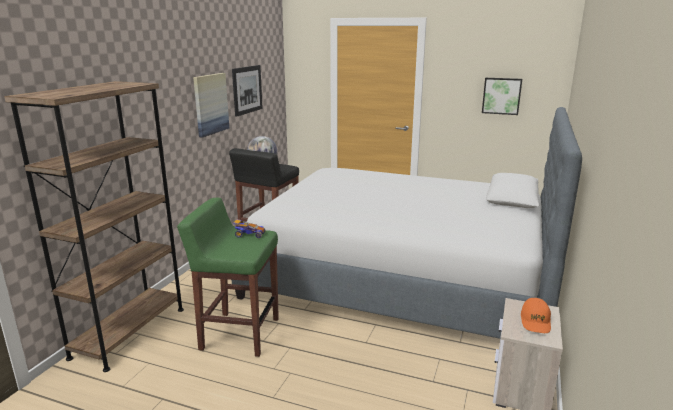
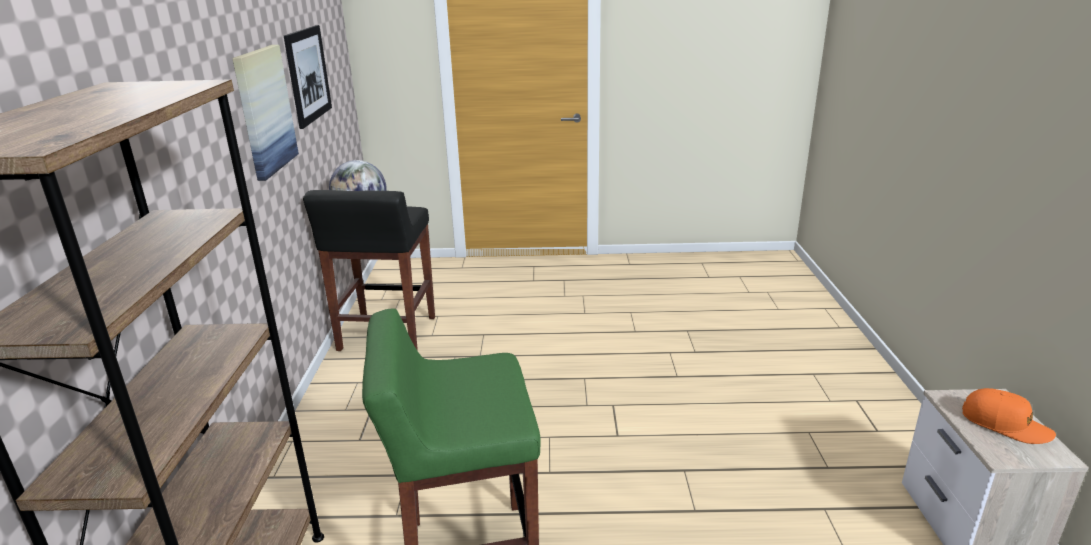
camera: 20 degrees left, 5 degrees up
bed [232,107,582,339] -> none
toy car [233,219,266,238] -> none
picture [482,78,522,115] -> none
orange cap [521,298,551,333] -> orange cap turned 45 degrees counterclockwise [962,388,1056,444]

